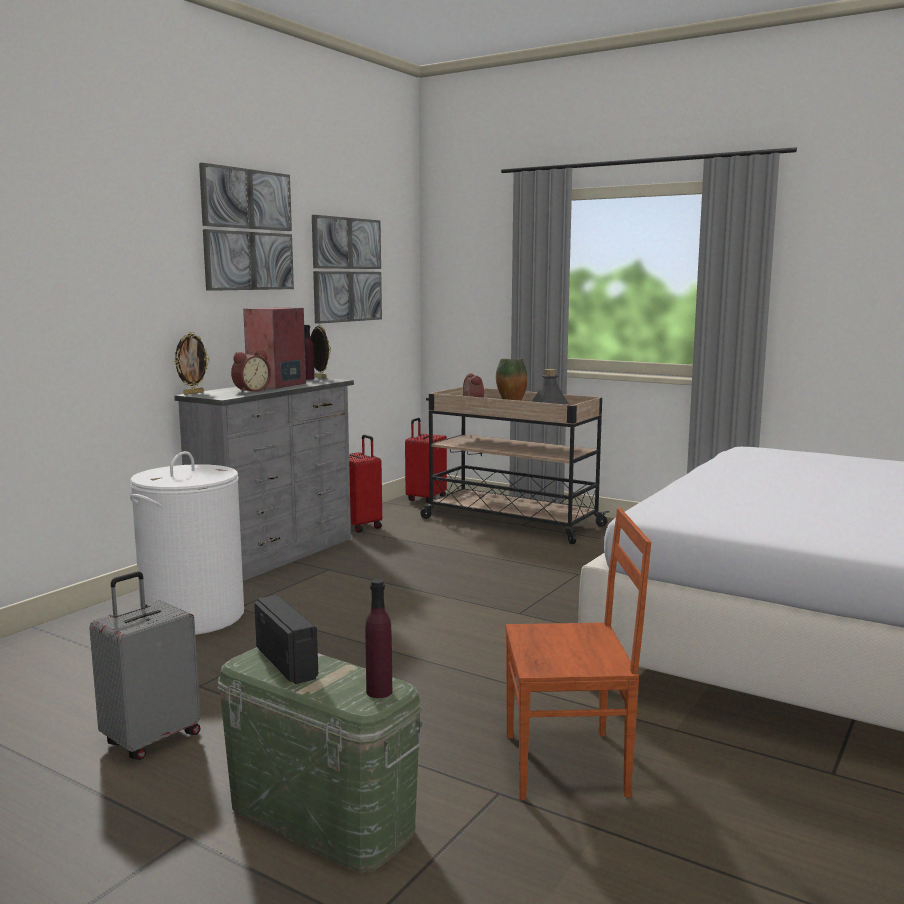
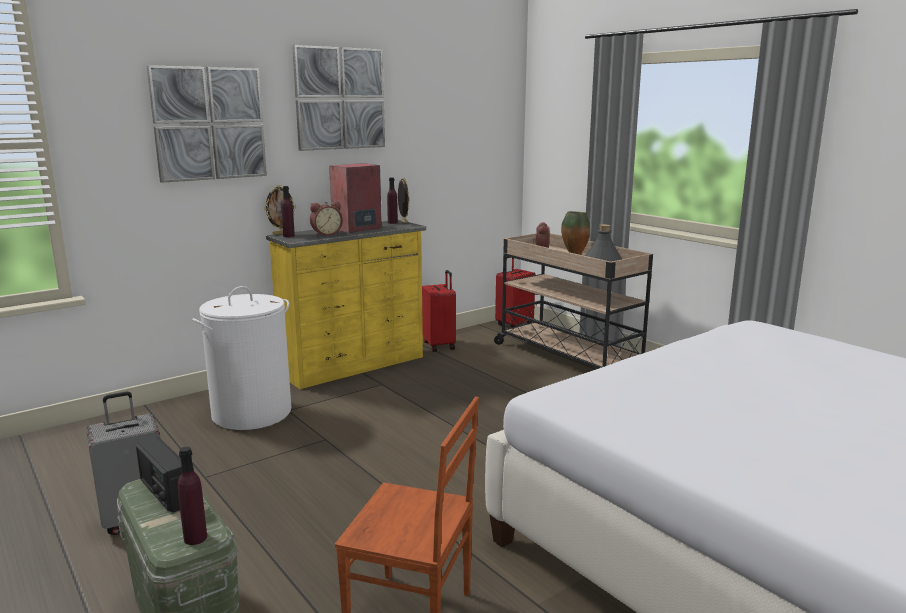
camera: 20 degrees right, 5 degrees up
grey dresser [174,377,354,581] -> yellow dresser [266,220,426,389]
radio [254,595,318,684] -> radio turned 150 degrees clockwise [136,436,182,513]
picture [312,215,382,324] -> picture moved to [146,65,267,183]
none -> purple bottle [281,186,295,237]

